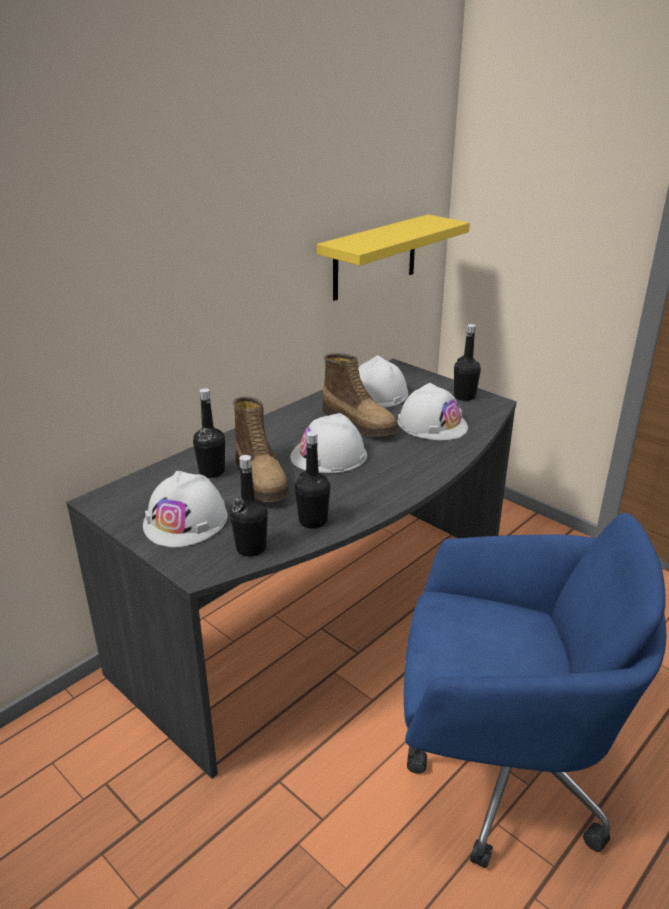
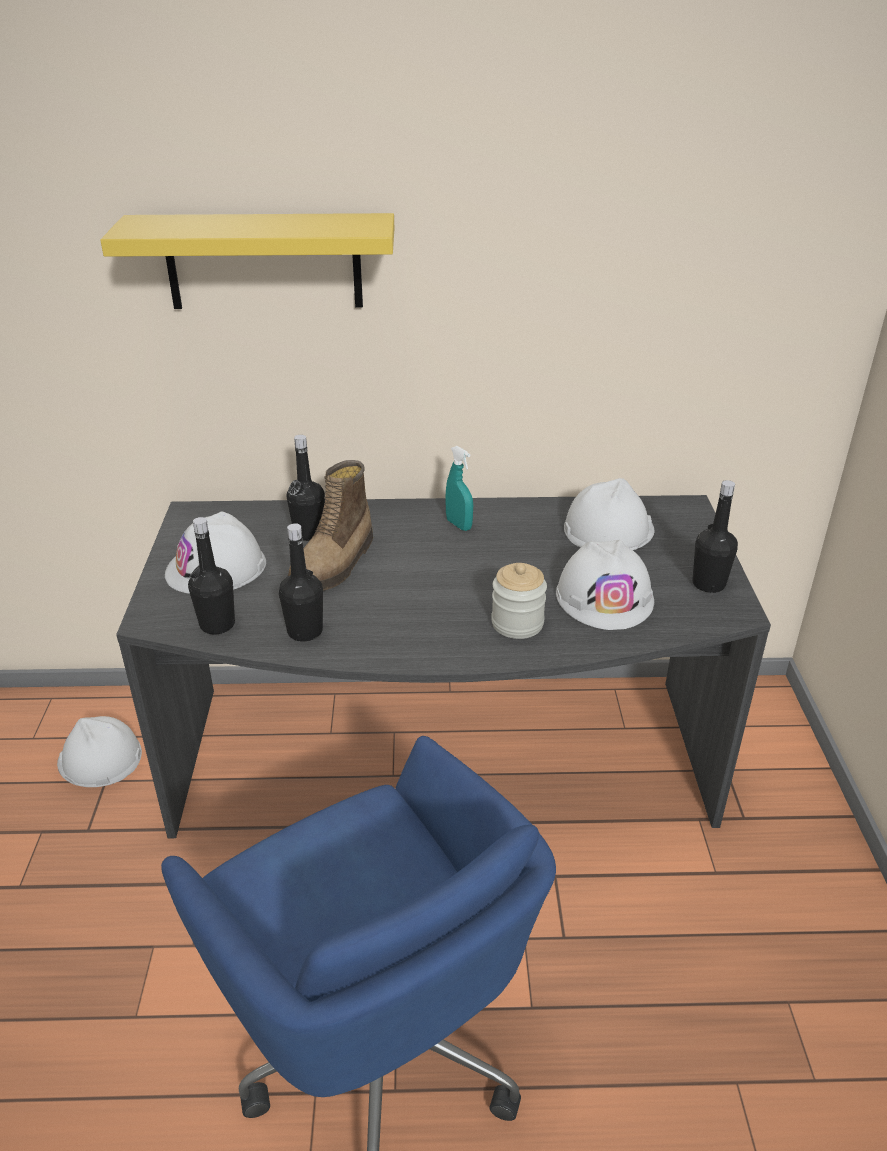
camera: 45 degrees right, 5 degrees up
white hard hat [290,413,367,473] -> white hard hat moved to [57,716,142,787]
yellow shelf [317,214,470,301] -> yellow shelf moved to [100,213,394,309]
boot [322,353,399,436] -> none
none -> turquoise spray bottle [445,446,473,531]
none -> jar [491,563,547,639]

